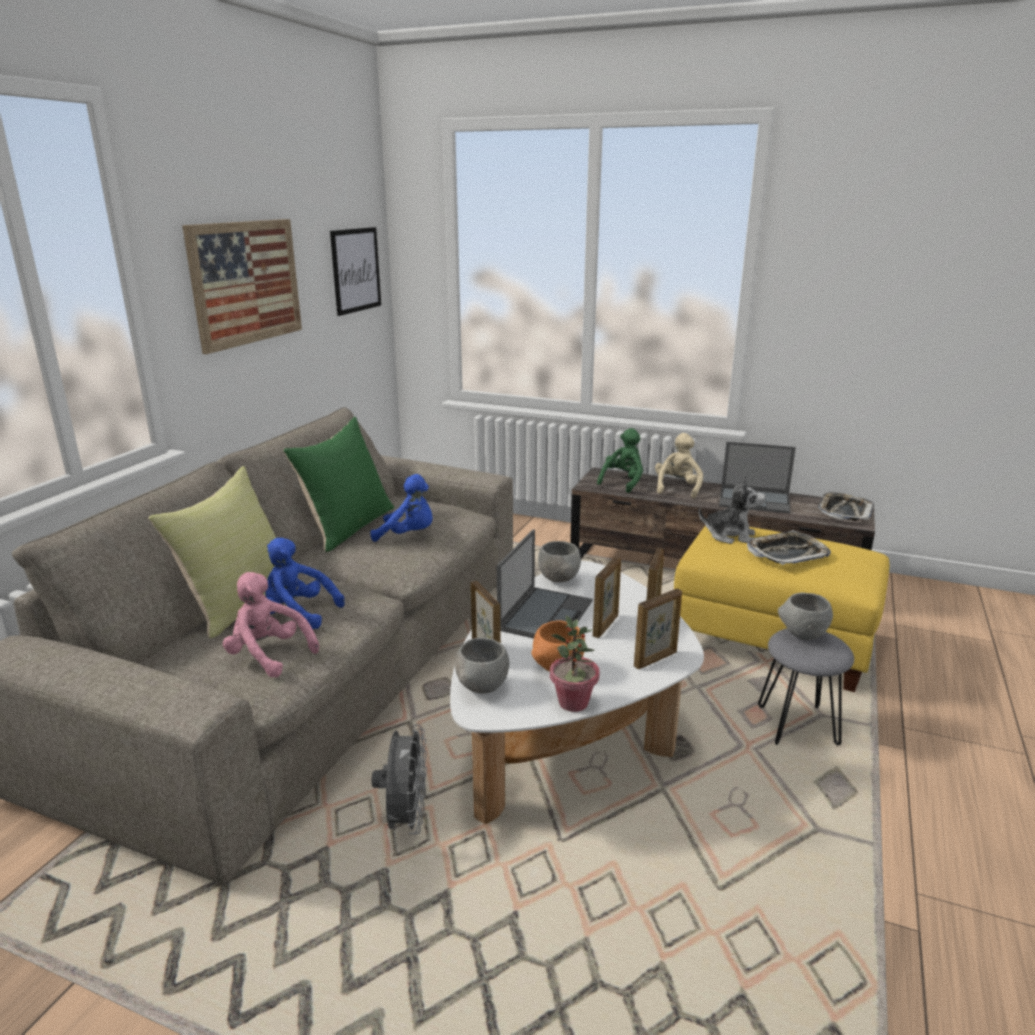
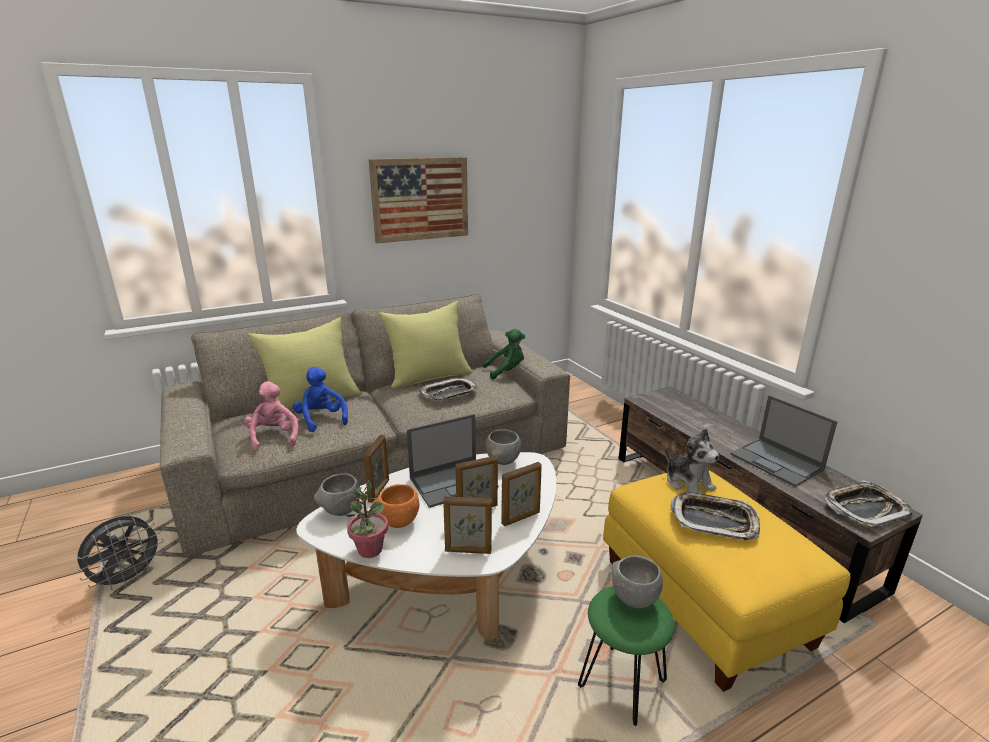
camera: 40 degrees right, 0 degrees up
green pillow [283,417,394,552] -> yellow pillow [378,301,473,388]
picture [330,227,381,316] -> none
blue plush toy [370,474,433,542] -> tray [419,378,478,400]
grey fan [372,724,427,834] -> grey fan moved to [76,516,164,590]
green plush toy [597,428,643,493] -> green plush toy moved to [483,329,525,379]
beige plush toy [655,433,703,499] -> none
grey stool [758,628,854,746] -> green stool [578,586,675,726]

